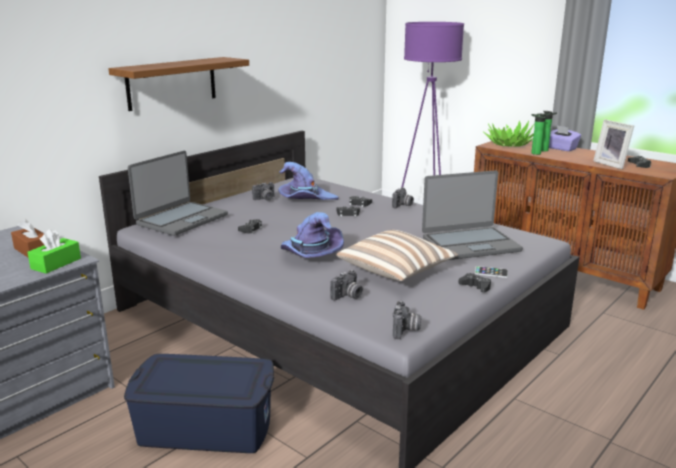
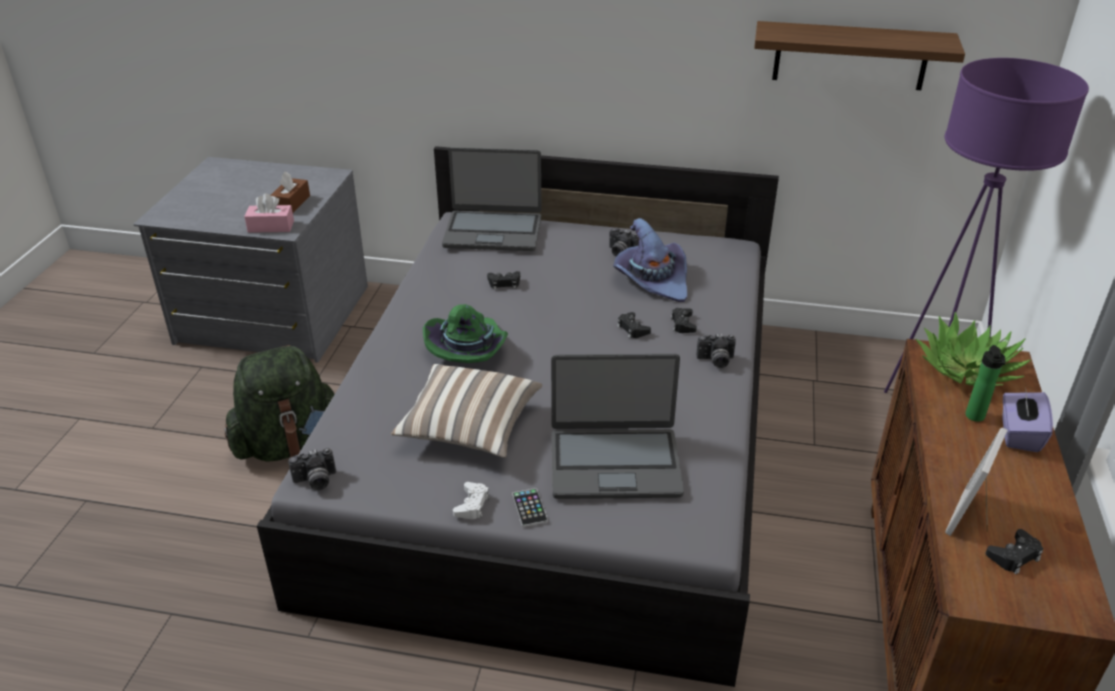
camera: 60 degrees right, 15 degrees up
green tissue box [27,229,81,274] -> pink tissue box [244,194,294,233]
shelf [108,57,249,111] -> shelf moved to [754,21,965,90]
blue storage box [124,354,274,453] -> green backpack [224,345,335,462]
purple hat [281,212,344,258] -> green hat [423,304,508,363]
camera [330,270,363,301] -> none
laptop [422,170,523,260] -> laptop turned 45 degrees counterclockwise [551,354,684,499]
black game controller [458,273,491,292] -> white game controller [453,482,490,519]
bottle [531,113,545,155] -> none

